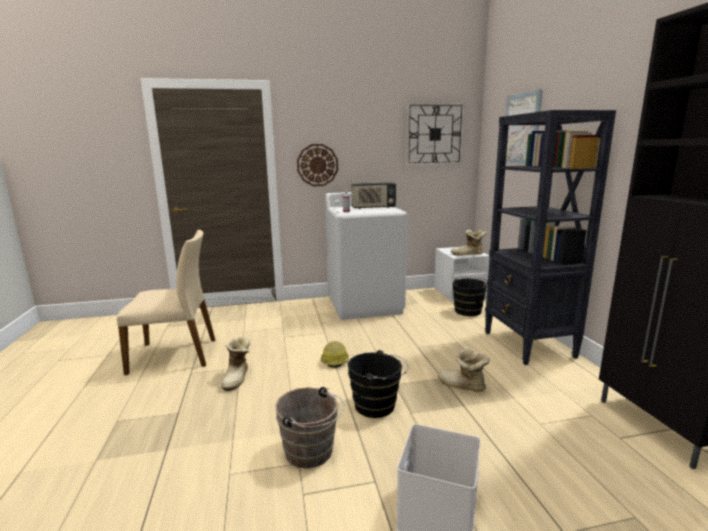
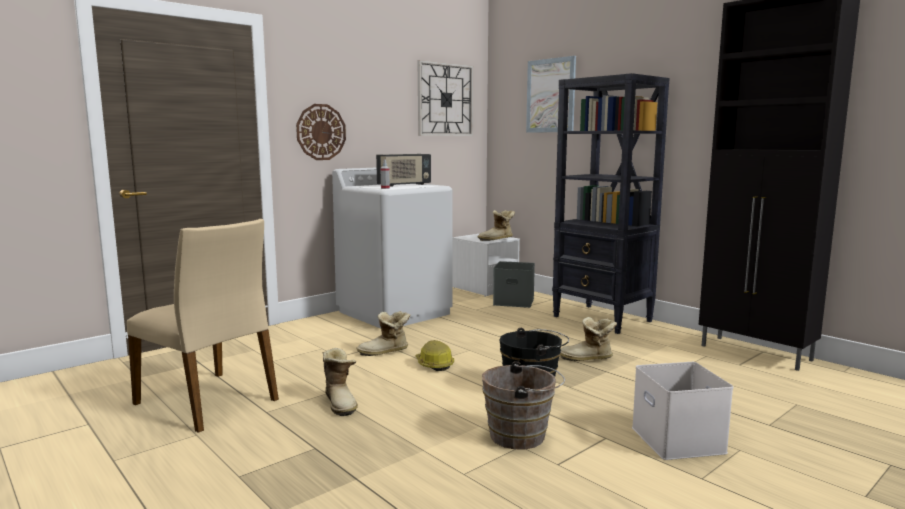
camera: 30 degrees left, 5 degrees down
beige chair [117,230,215,375] -> beige chair turned 75 degrees clockwise [127,219,279,433]
black bucket [453,277,488,316] -> grey storage box [493,261,535,308]
none -> boot [356,311,411,356]

